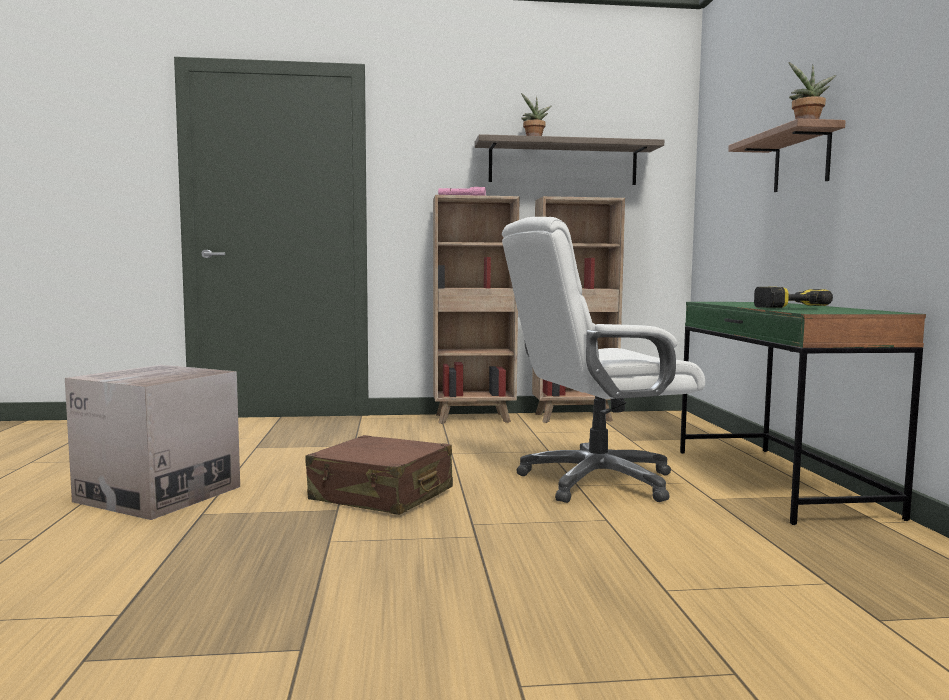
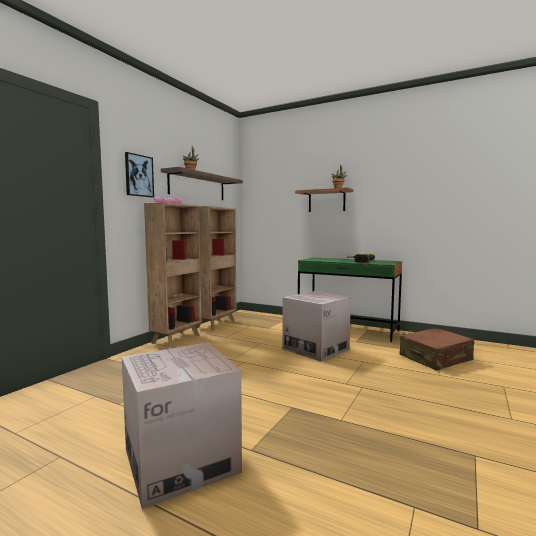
camera: 55 degrees left, 0 degrees up
brown suitcase [305,435,453,515] -> brown suitcase moved to [399,328,474,371]
white office chair [502,217,705,503] -> cardboard box [282,291,351,362]
none -> picture [125,152,154,198]

